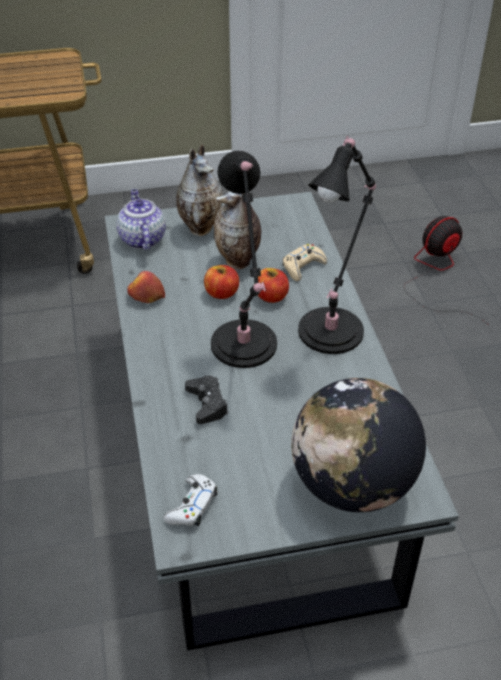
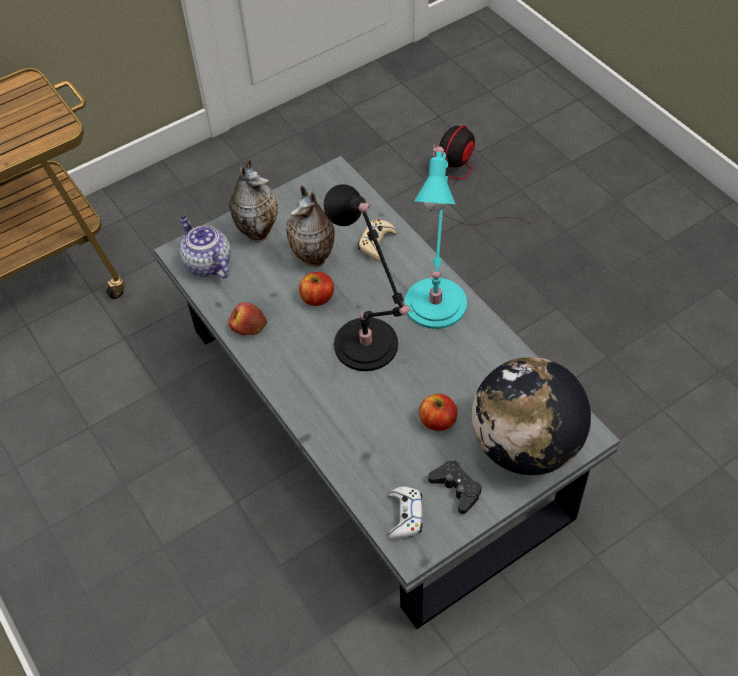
camera: 20 degrees left, 10 degrees up
black game controller [185,376,229,424] -> black game controller moved to [428,460,482,514]
apple [254,268,289,303] -> apple moved to [419,394,458,431]
black table lamp [298,136,376,354] -> turquoise table lamp [405,144,467,329]

